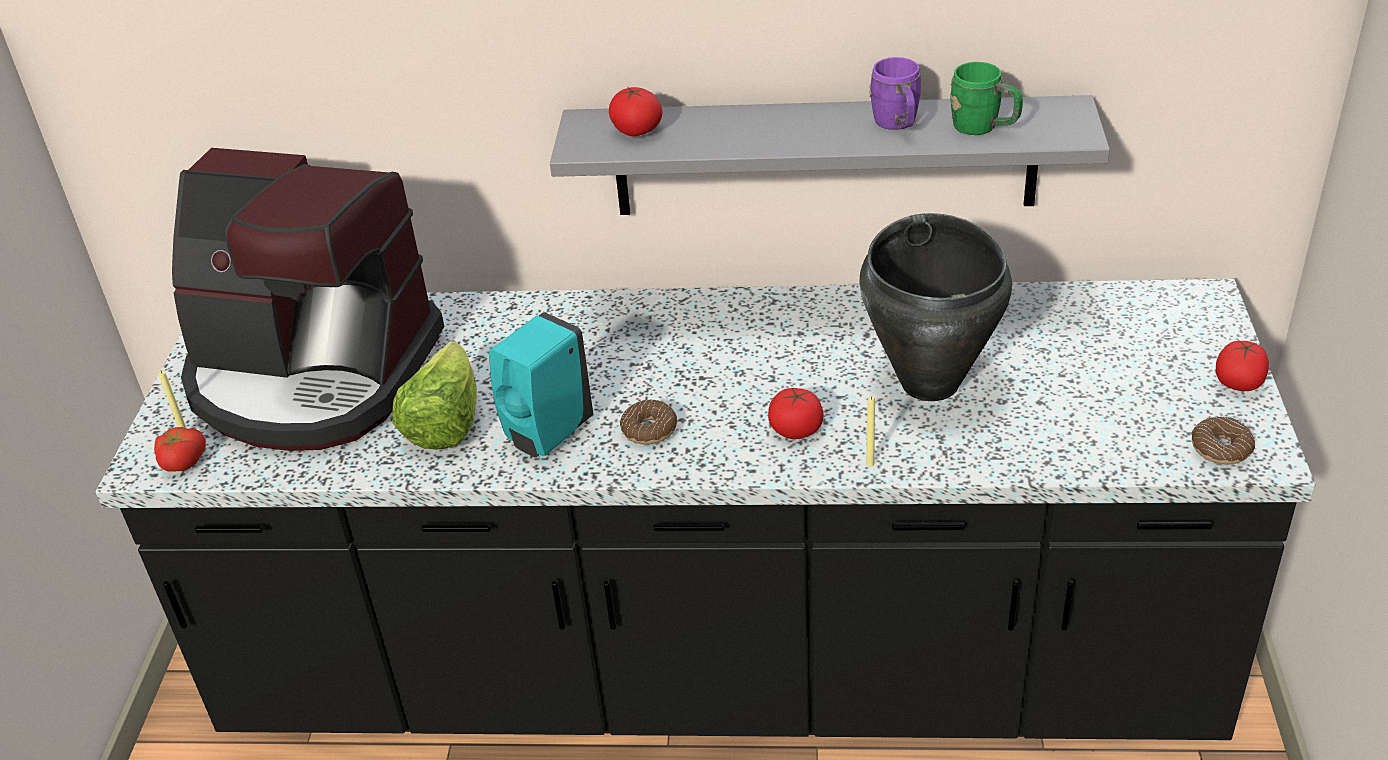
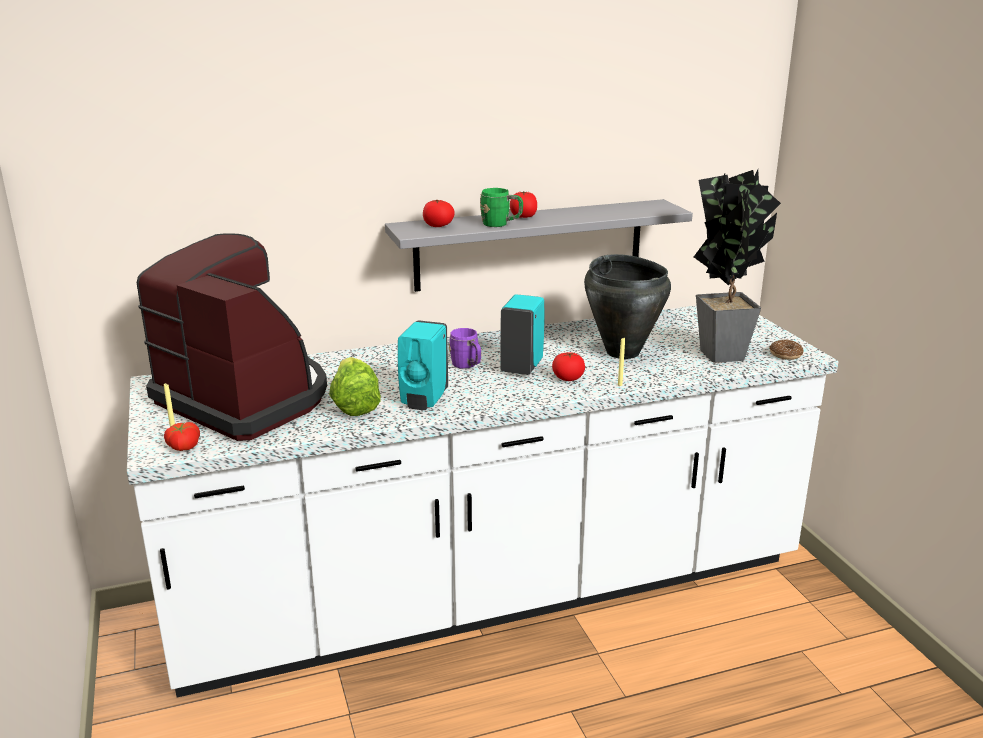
camera: 25 degrees left, 15 degrees down
black counter [96,279,1315,740] -> white counter [127,305,839,698]
coffee machine [172,148,444,451] -> coffee machine turned 135 degrees counterclockwise [137,233,327,441]
donut [620,399,677,445] -> none
purple mug [869,57,921,130] -> purple mug moved to [449,328,481,369]
green mug [950,62,1023,135] -> green mug moved to [480,188,523,227]
tomato [1216,341,1269,391] -> tomato moved to [510,191,537,218]
none -> turquoise soap dispenser [500,295,544,375]
none -> potted plant [694,170,781,363]

